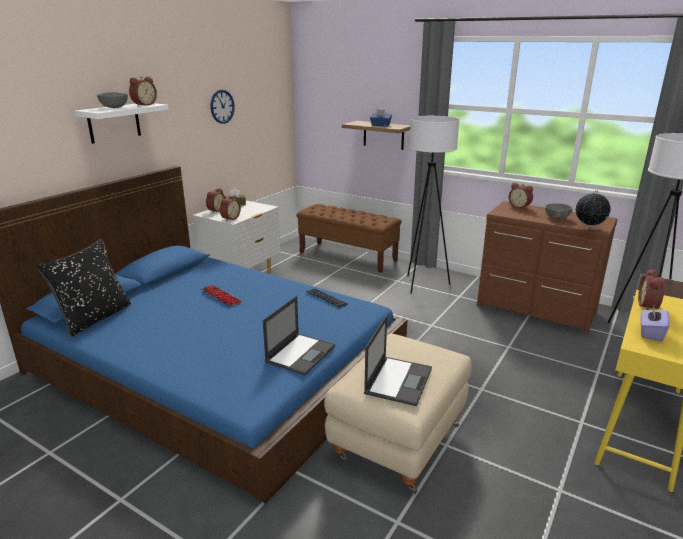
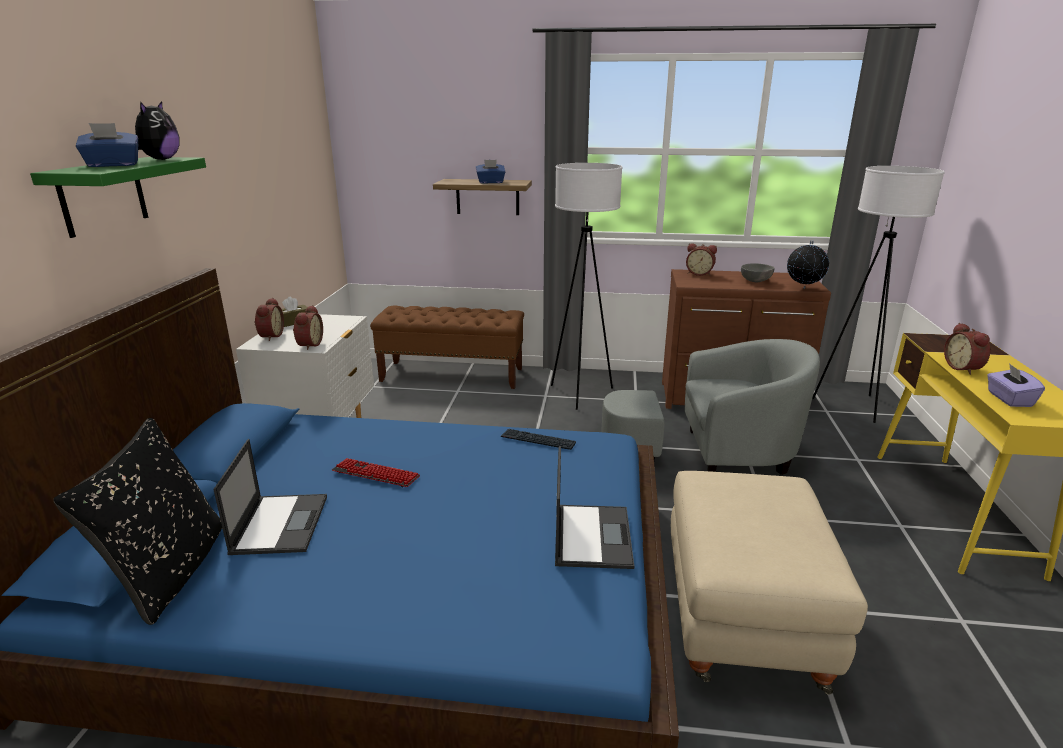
camera: 25 degrees left, 0 degrees up
white shelf [74,103,169,144] -> green shelf [30,157,206,238]
grey bowl [97,92,128,108] -> blue tissue box [76,123,138,167]
alarm clock [129,76,157,106] -> plush toy [135,101,180,160]
wall clock [211,90,235,124] -> none
laptop [364,315,432,406] -> laptop moved to [213,439,327,555]
none -> grey armchair [601,339,820,475]

